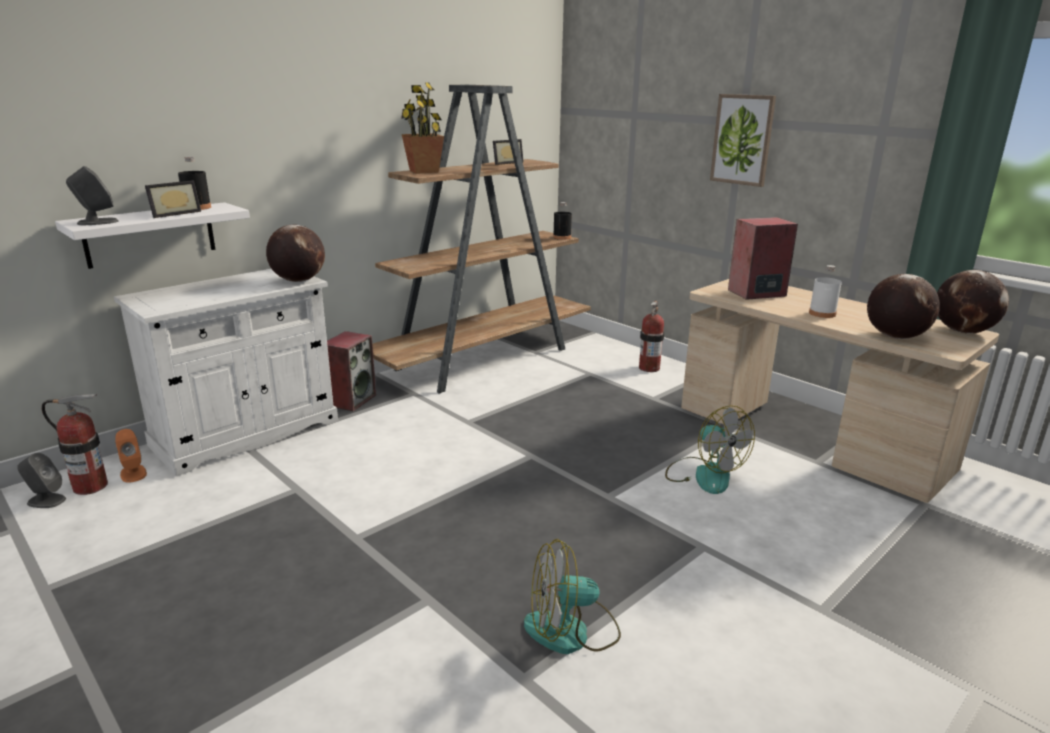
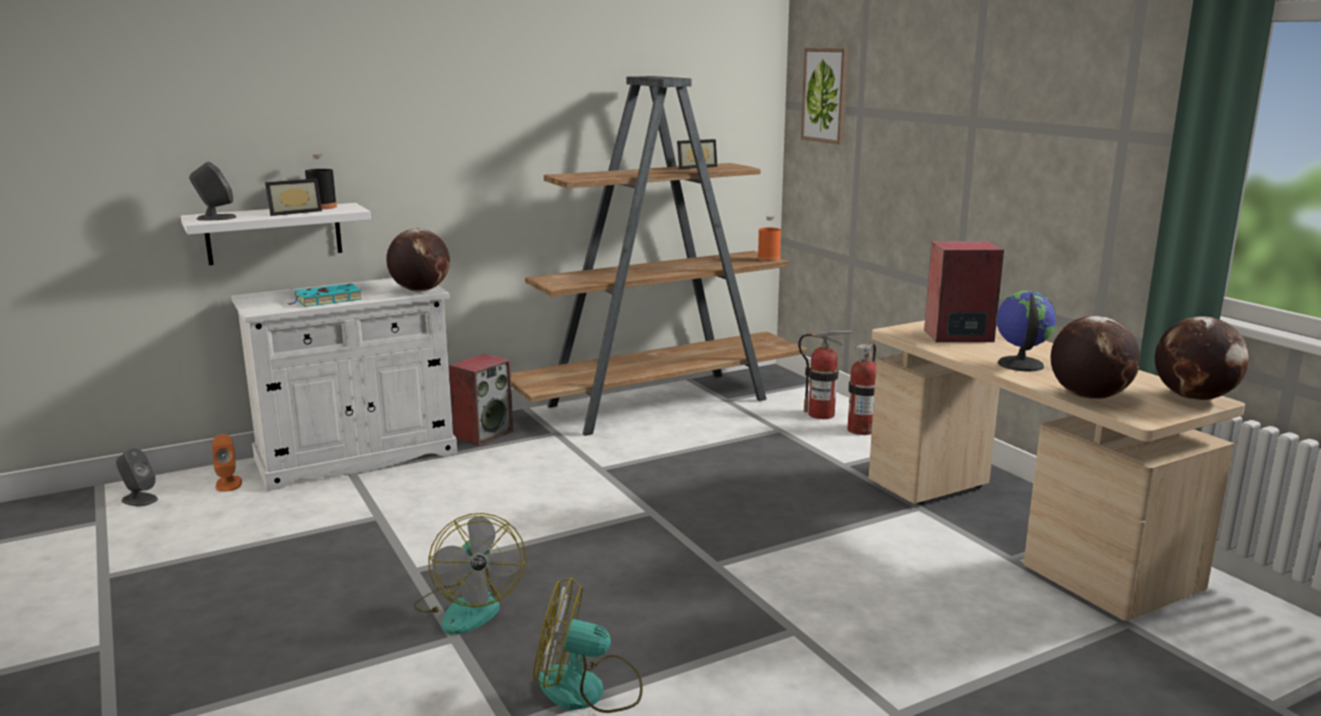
camera: 15 degrees right, 5 degrees down
fire extinguisher [42,394,108,495] -> fire extinguisher moved to [798,331,852,419]
potted plant [401,82,444,174] -> none
black bottle [553,202,572,240] -> orange bottle [758,216,781,262]
fan [665,405,755,494] -> fan moved to [414,513,526,635]
picture [710,94,776,187] -> picture moved to [801,48,849,144]
white bottle [809,265,842,318] -> globe [996,291,1056,371]
none -> turquoise book [288,283,362,307]

